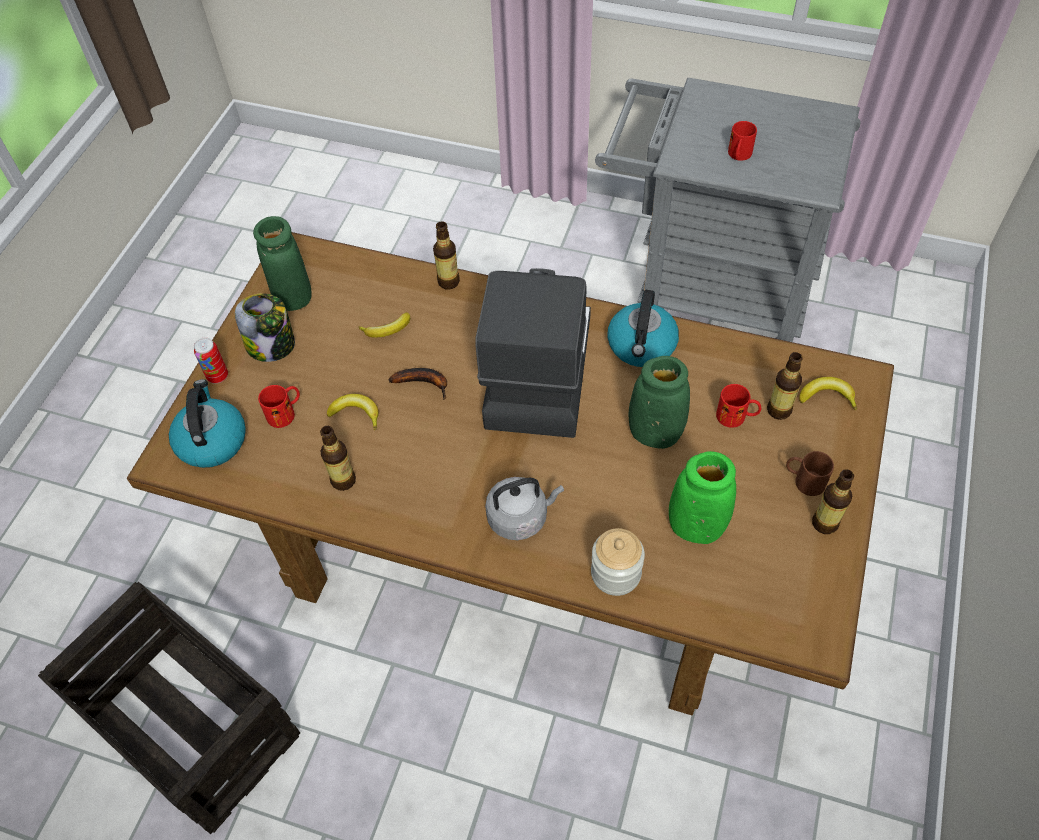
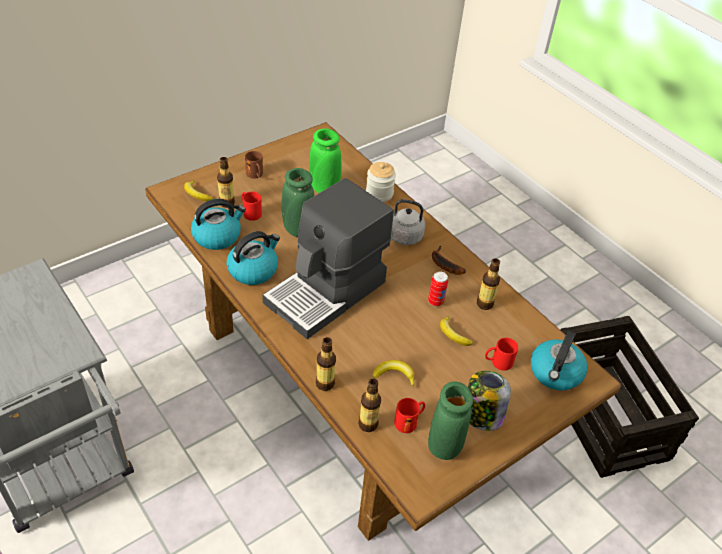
camera: 150 degrees left, 10 degrees down
can [194,338,228,384] -> can moved to [428,271,448,307]
banana [389,368,447,400] -> banana moved to [432,246,466,275]
red mug [728,121,757,161] -> red mug moved to [394,398,425,433]
bottle [812,469,854,534] -> bottle moved to [358,379,381,432]
none -> kettle [191,199,246,250]

